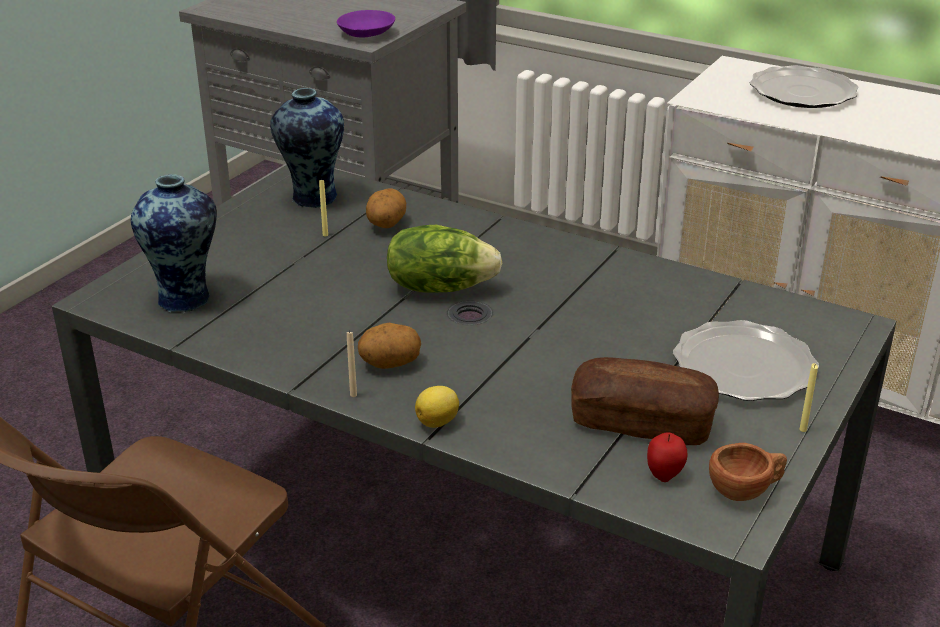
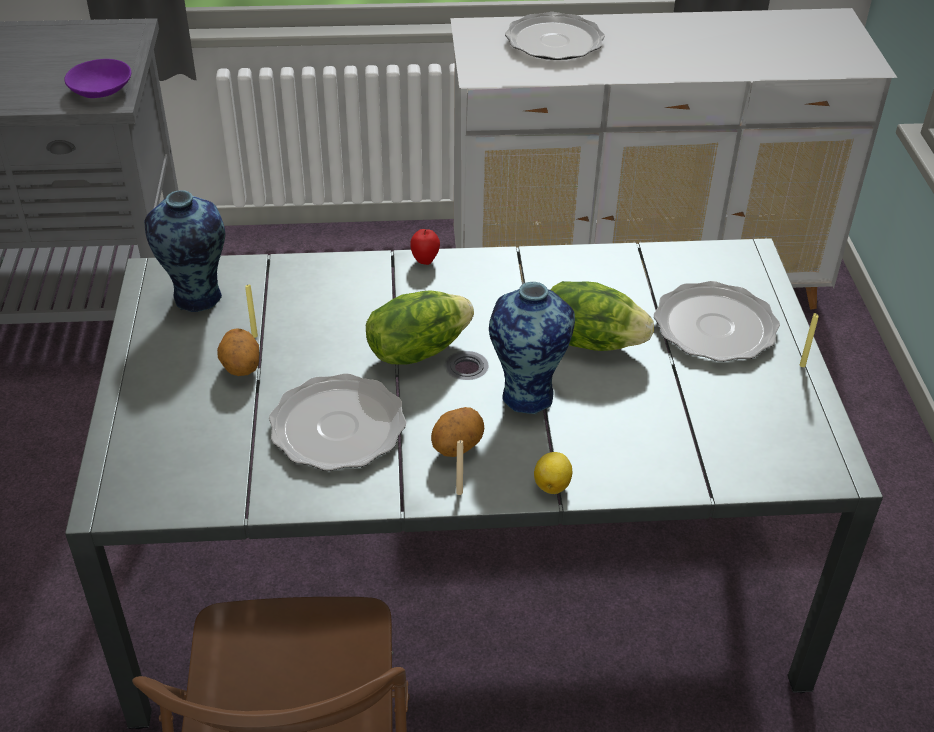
camera: 35 degrees left, 10 degrees up
vase [131,174,217,313] -> vase moved to [489,282,575,414]
potato [366,188,406,228] -> potato moved to [217,329,259,376]
bread [571,357,719,445] -> none
apple [647,432,688,482] -> apple moved to [410,229,440,265]
brown cup [709,443,787,501] -> none
none -> plate [269,373,406,471]
none -> lettuce [551,281,654,351]

